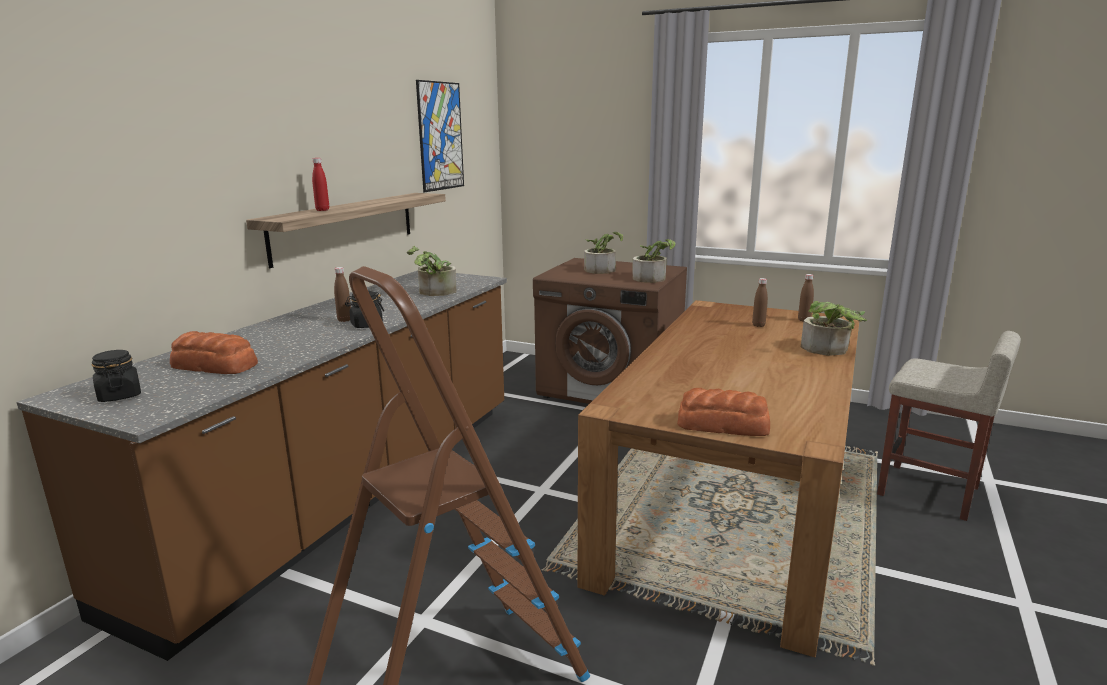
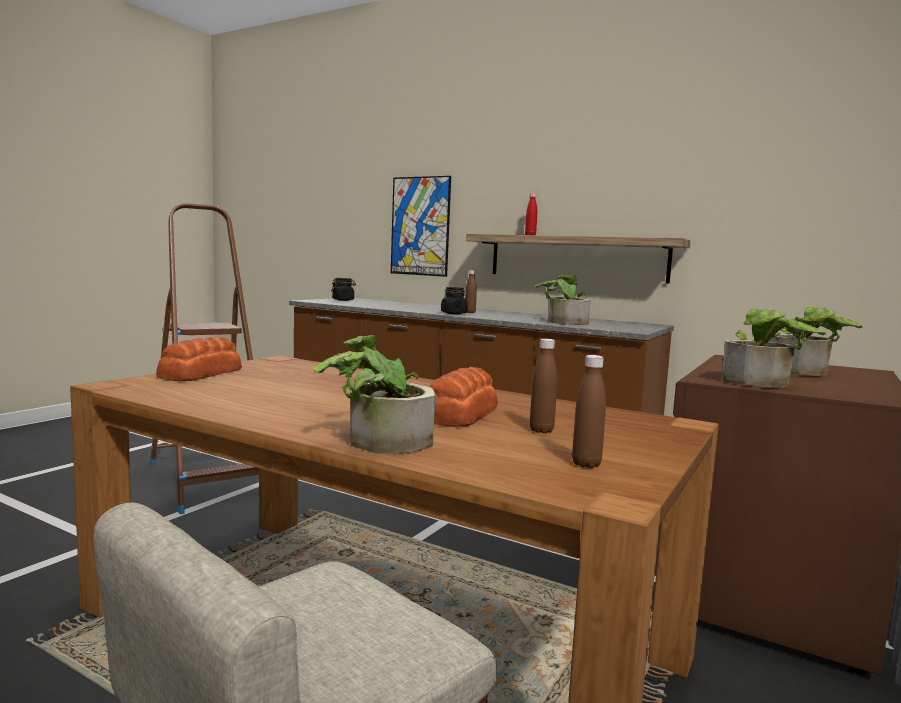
camera: 95 degrees right, 10 degrees down
bread [170,331,258,374] -> bread moved to [429,367,498,427]
picture [416,80,464,192] -> picture moved to [391,176,451,277]

